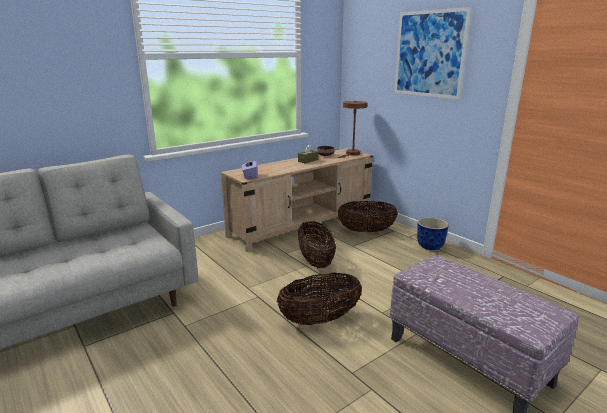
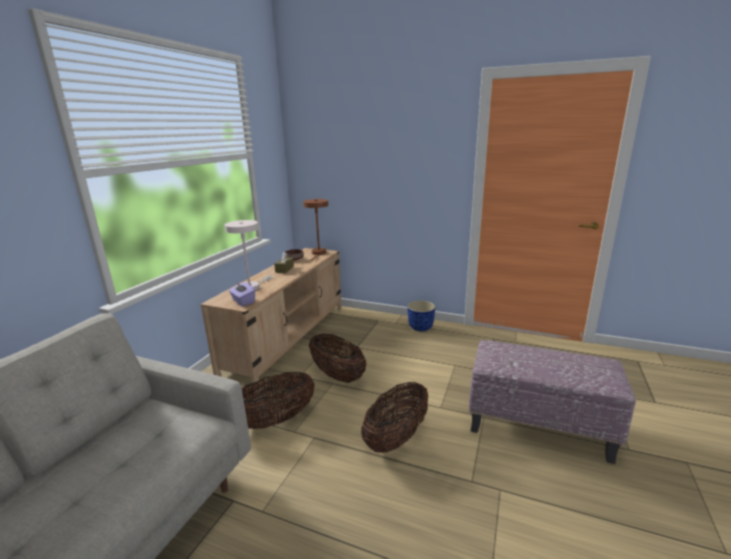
camera: 30 degrees left, 0 degrees up
basket [337,201,398,232] -> basket moved to [242,372,315,429]
picture [394,7,472,99] -> none
none -> white table lamp [225,220,273,290]

